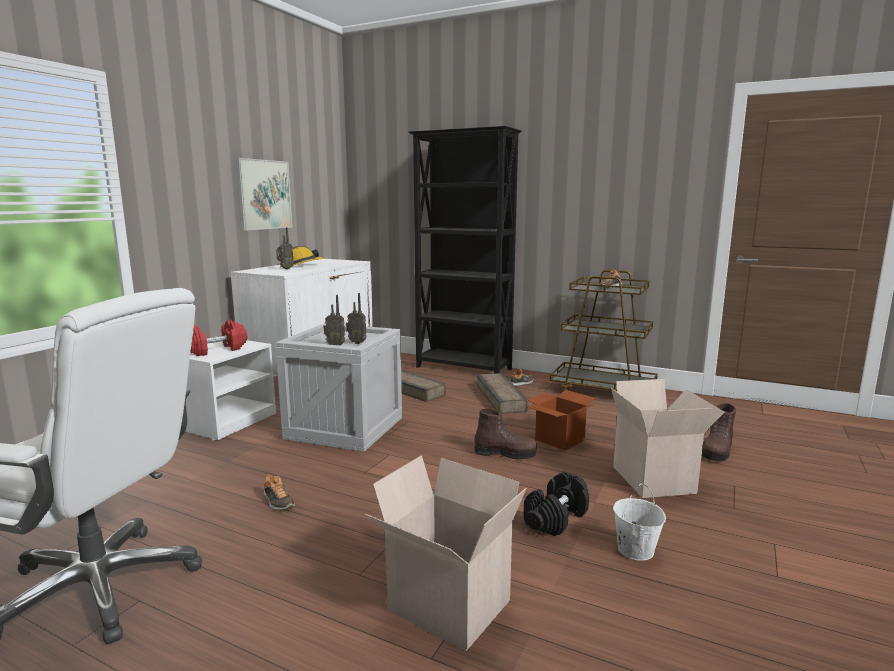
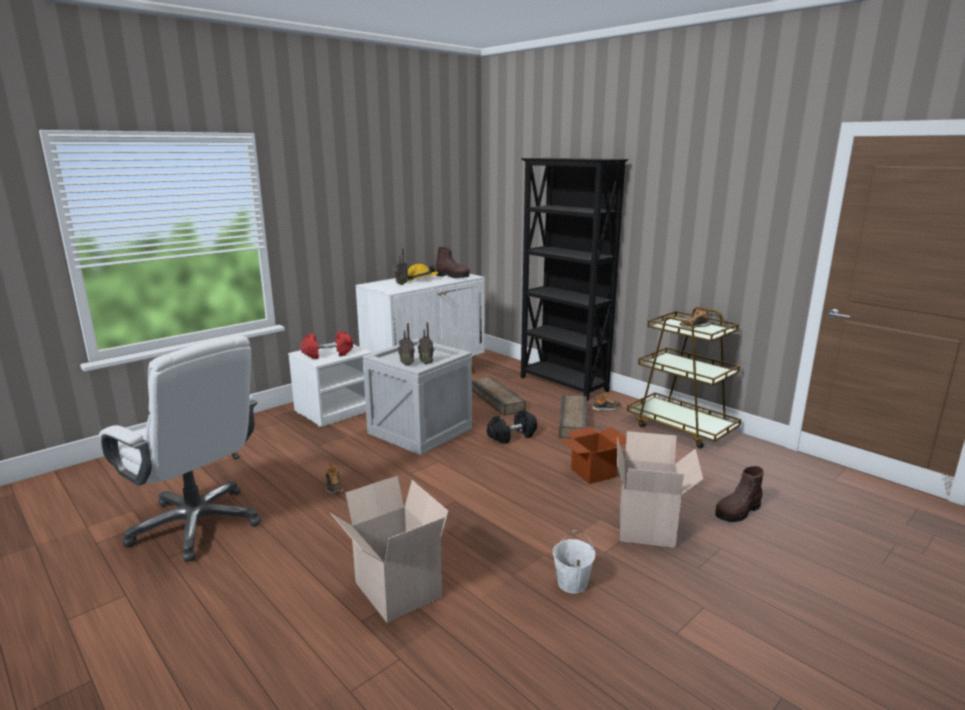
camera: 20 degrees right, 5 degrees up
picture [236,158,292,231] -> none
brown boot [474,409,537,459] -> brown boot moved to [435,247,470,278]
black dumbbell [524,472,589,536] -> black dumbbell moved to [487,410,537,444]

